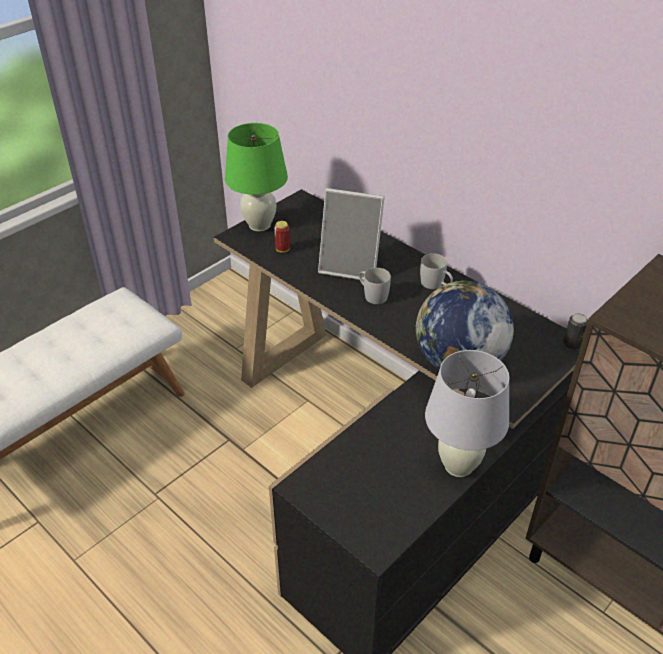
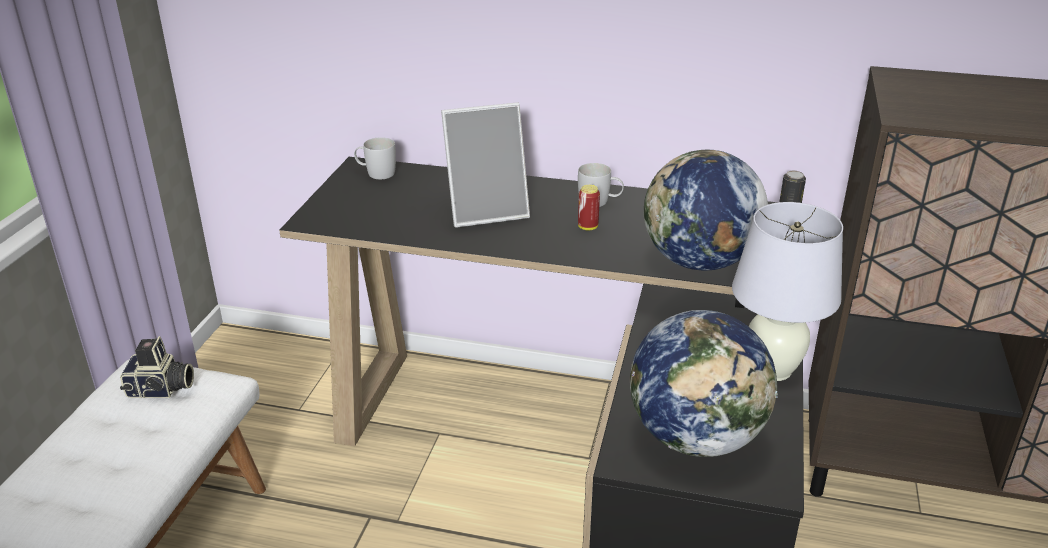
camera: 30 degrees left, 10 degrees down
green table lamp [225,123,288,231] -> none
can [274,221,290,253] -> can moved to [578,185,600,231]
white mug [359,268,391,304] -> white mug moved to [354,137,396,179]
none -> camera [120,336,194,398]
none -> globe [630,310,778,457]

